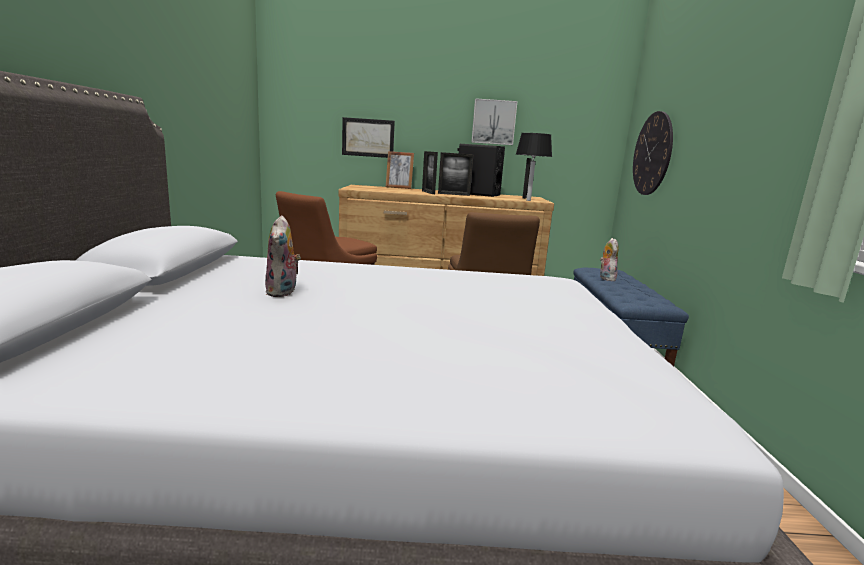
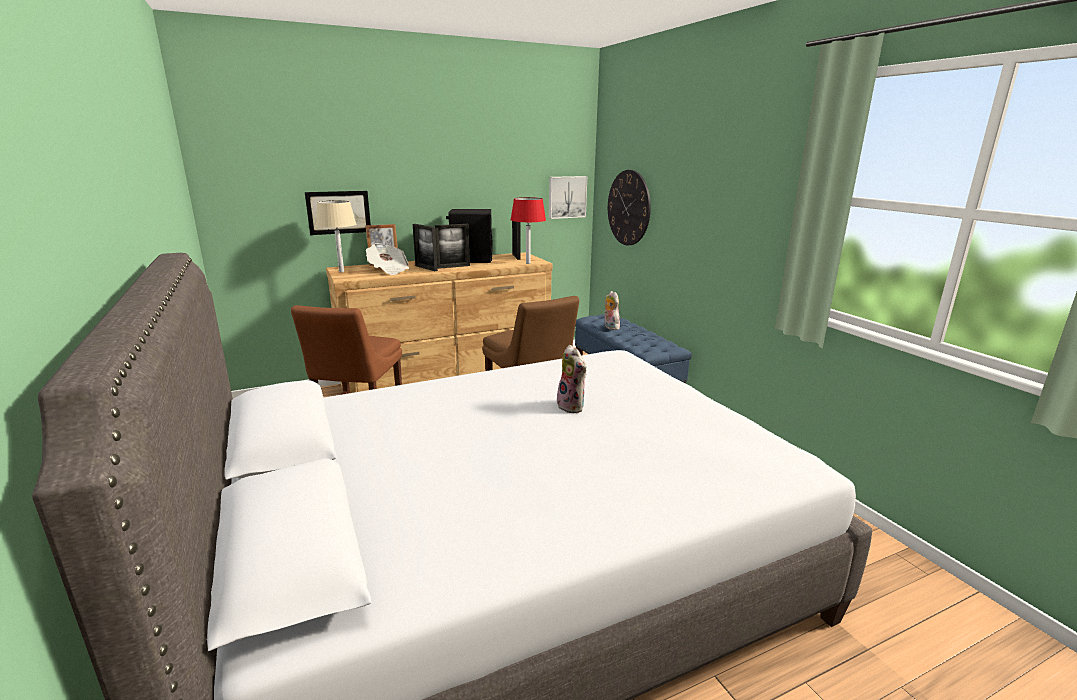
camera: 25 degrees left, 5 degrees up
plush toy [265,215,301,297] -> plush toy moved to [555,345,587,413]
picture [471,98,518,145] -> picture moved to [549,176,587,219]
black table lamp [516,133,552,201] -> red table lamp [510,197,546,264]
none -> beige table lamp [316,200,356,272]
none -> newspaper [366,243,410,275]

